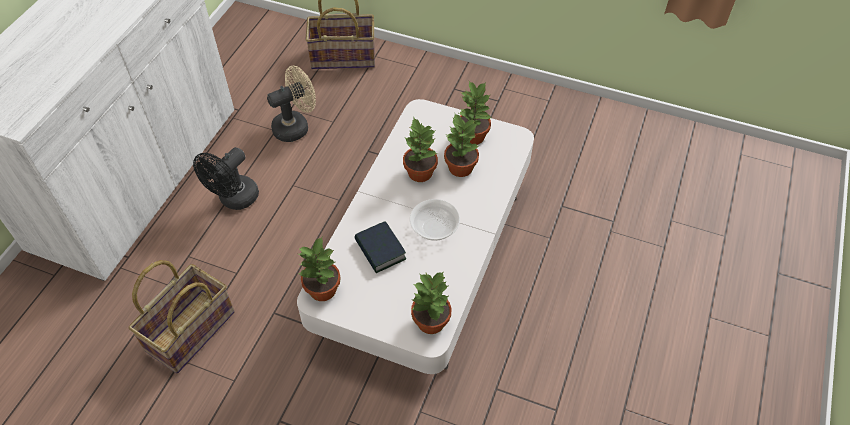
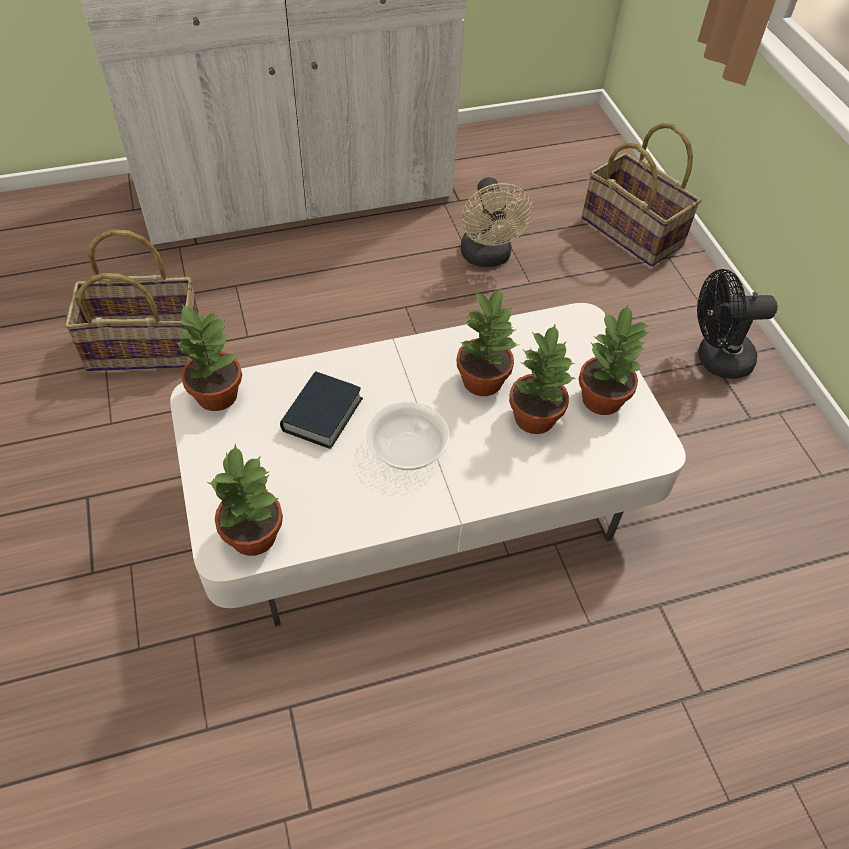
camera: 50 degrees right, 0 degrees up
black fan [193,147,259,210] -> black fan moved to [697,269,777,379]
beige fan [267,66,316,142] -> beige fan turned 60 degrees clockwise [461,177,533,267]

